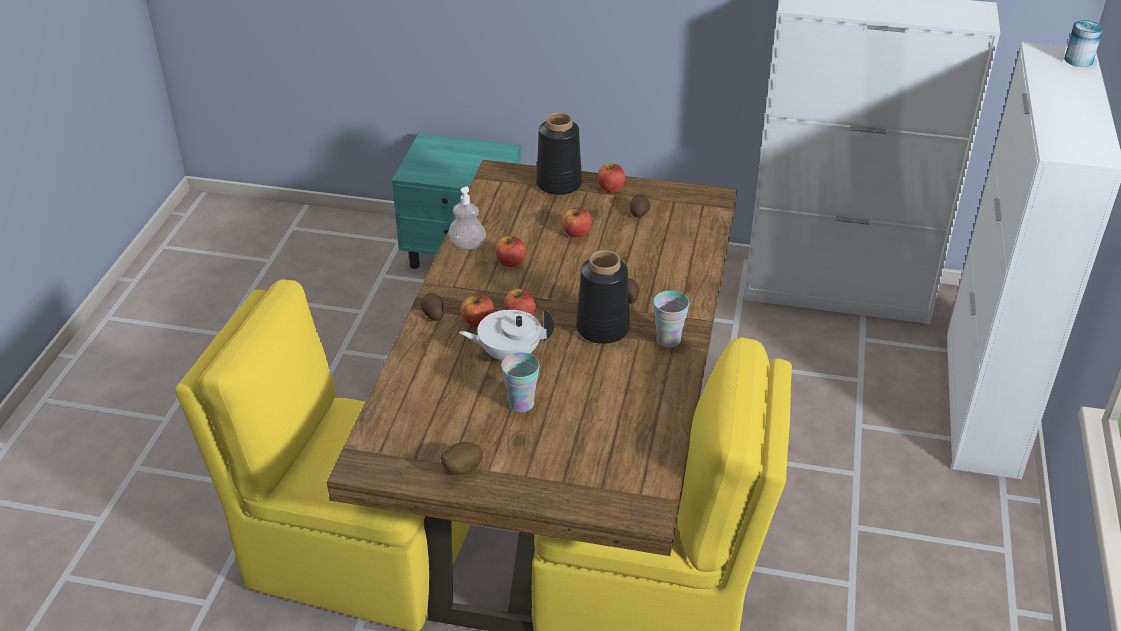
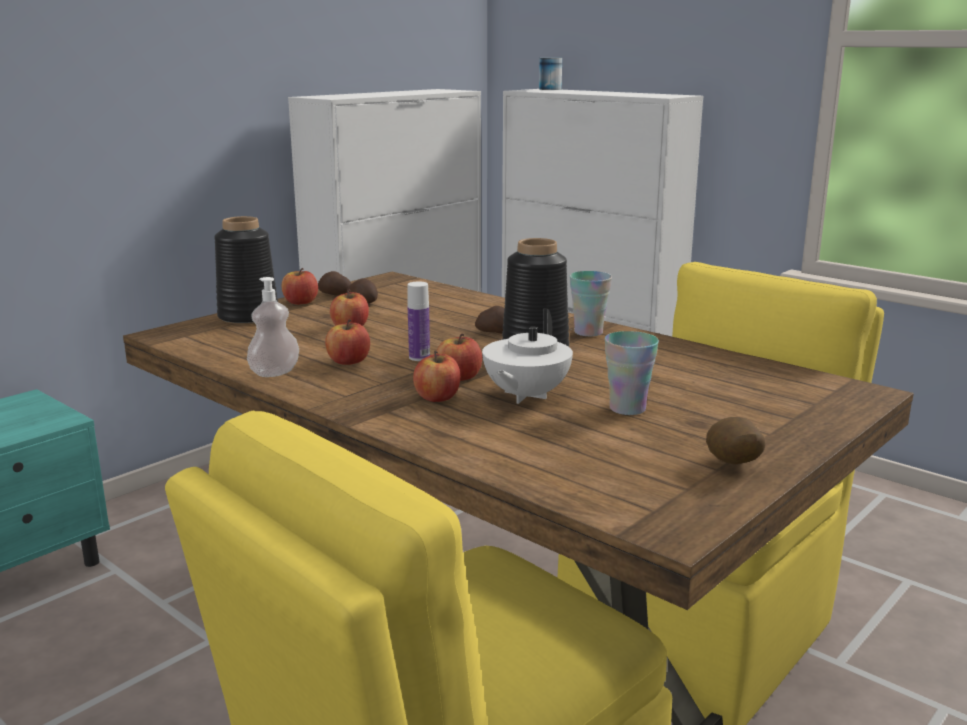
camera: 60 degrees left, 20 degrees down
potato [421,293,443,321] -> potato moved to [318,271,352,295]
none -> bottle [408,281,430,361]

